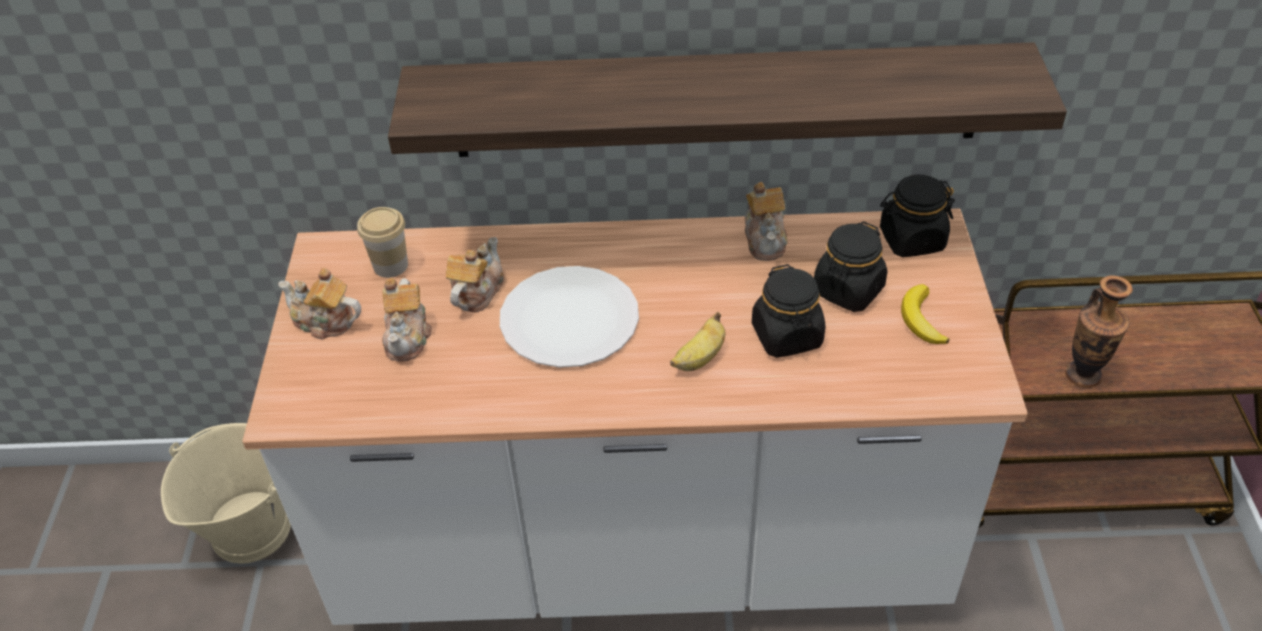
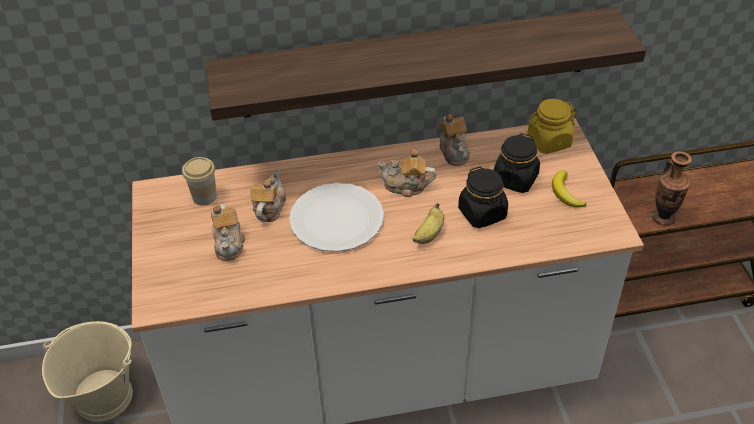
camera: 10 degrees left, 0 degrees up
teapot [278,268,361,339] -> teapot moved to [378,149,436,197]
black jar [880,174,955,257] -> yellow jar [527,99,575,154]

